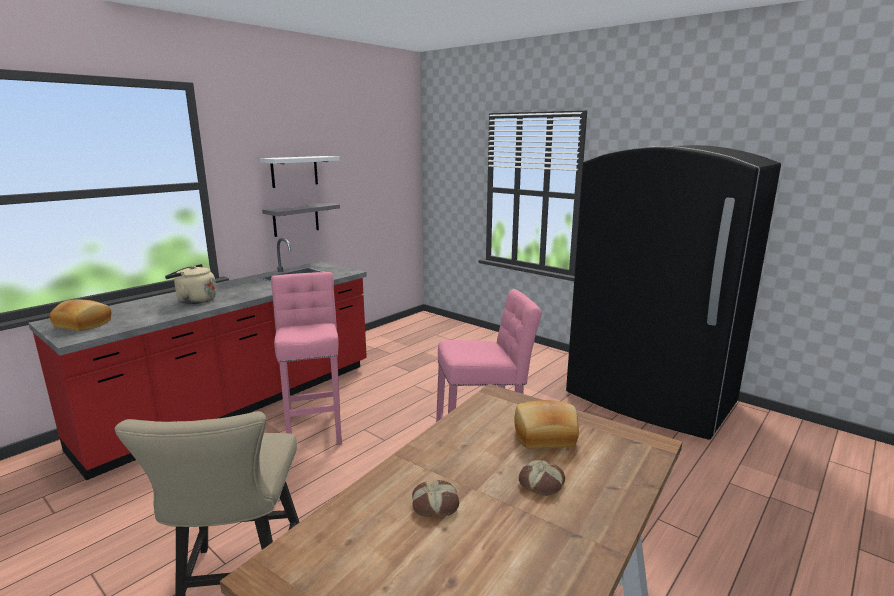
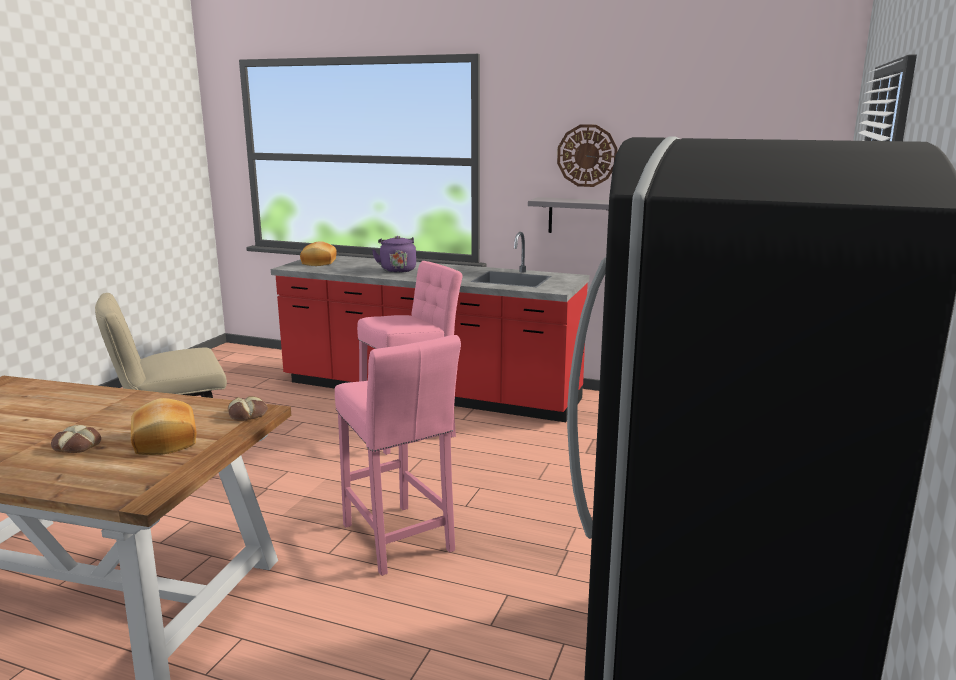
camera: 70 degrees right, 0 degrees up
beige kettle [165,264,217,304] -> purple kettle [372,236,416,273]
white shelf [260,156,340,188] -> wall clock [557,125,618,187]
bread [412,480,459,517] -> bread moved to [228,396,268,421]

